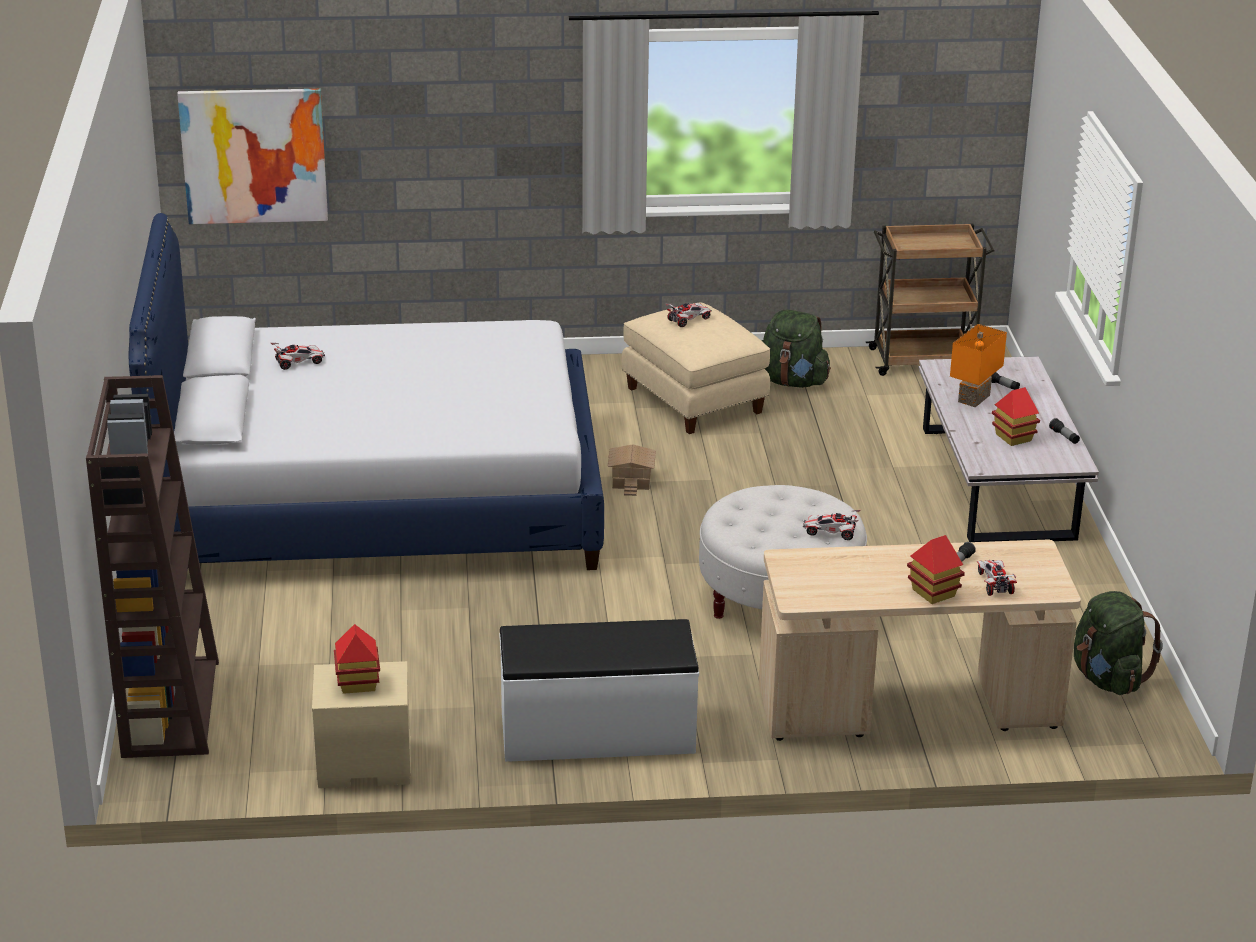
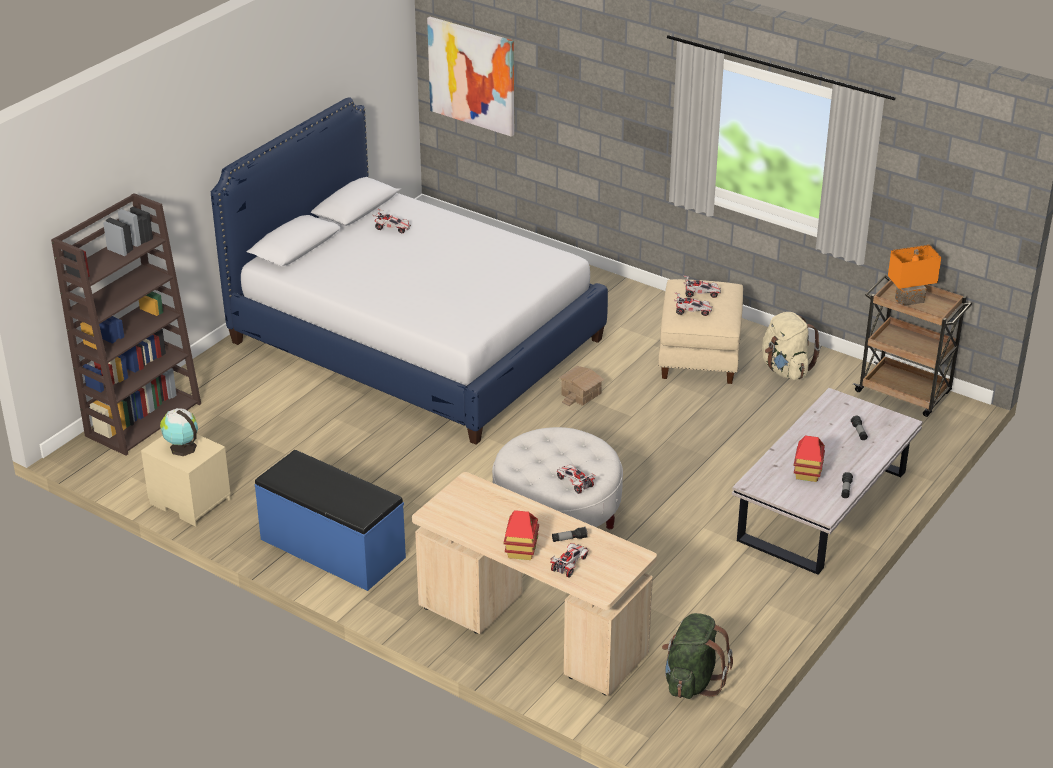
camera: 40 degrees right, 5 degrees up
toy house [334,624,380,694] -> globe [160,408,198,456]
white bench [499,619,699,762] -> blue bench [255,450,406,591]
green backpack [761,309,831,388] -> beige backpack [762,312,821,380]
orange table lamp [950,324,1007,407] -> orange table lamp moved to [888,245,941,306]
none -> toy car [674,292,712,316]

